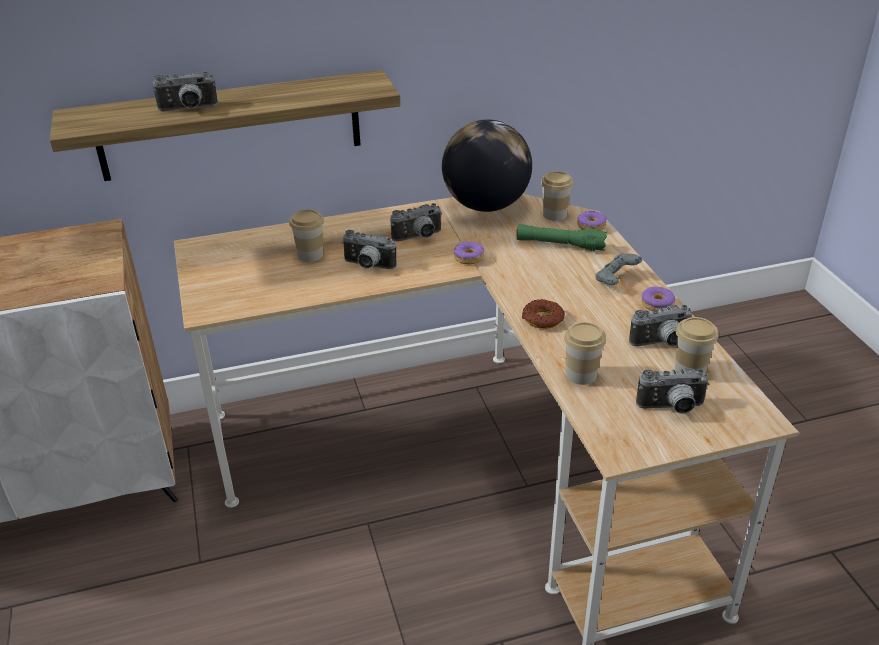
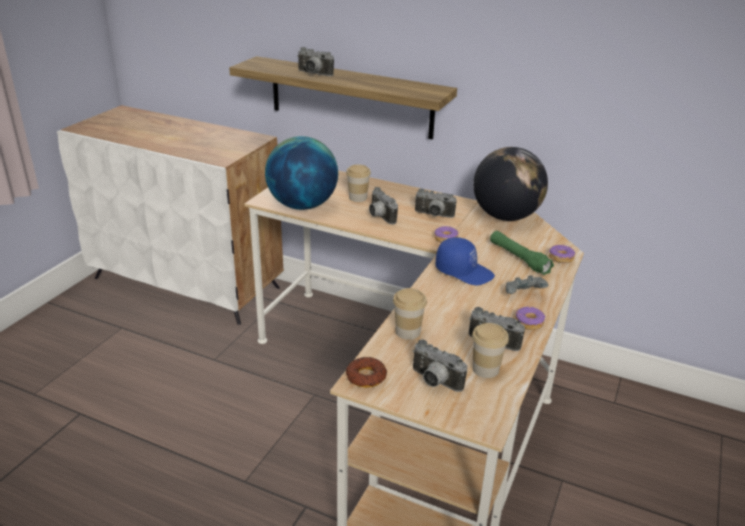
camera: 40 degrees right, 5 degrees down
donut [522,299,565,329] -> donut moved to [346,357,387,388]
cup [541,171,573,221] -> none
none -> globe [265,136,338,210]
none -> blue cap [436,237,495,285]

